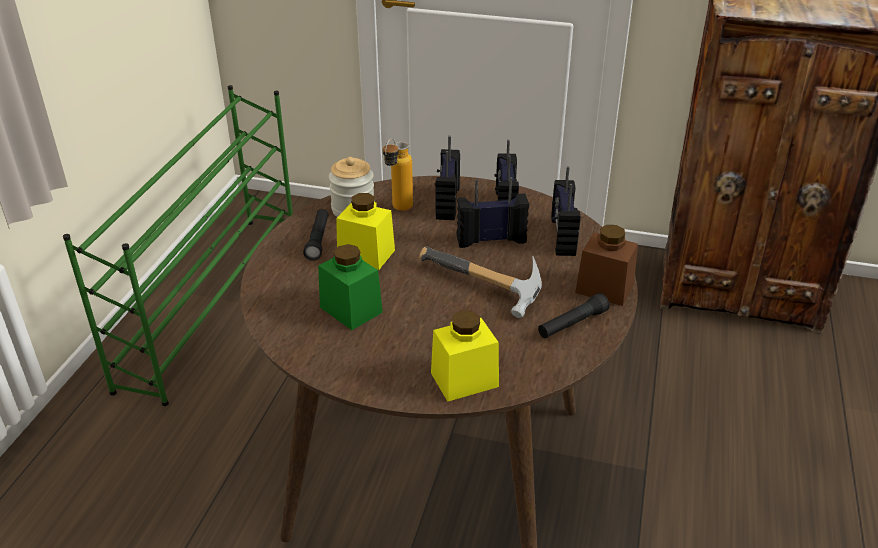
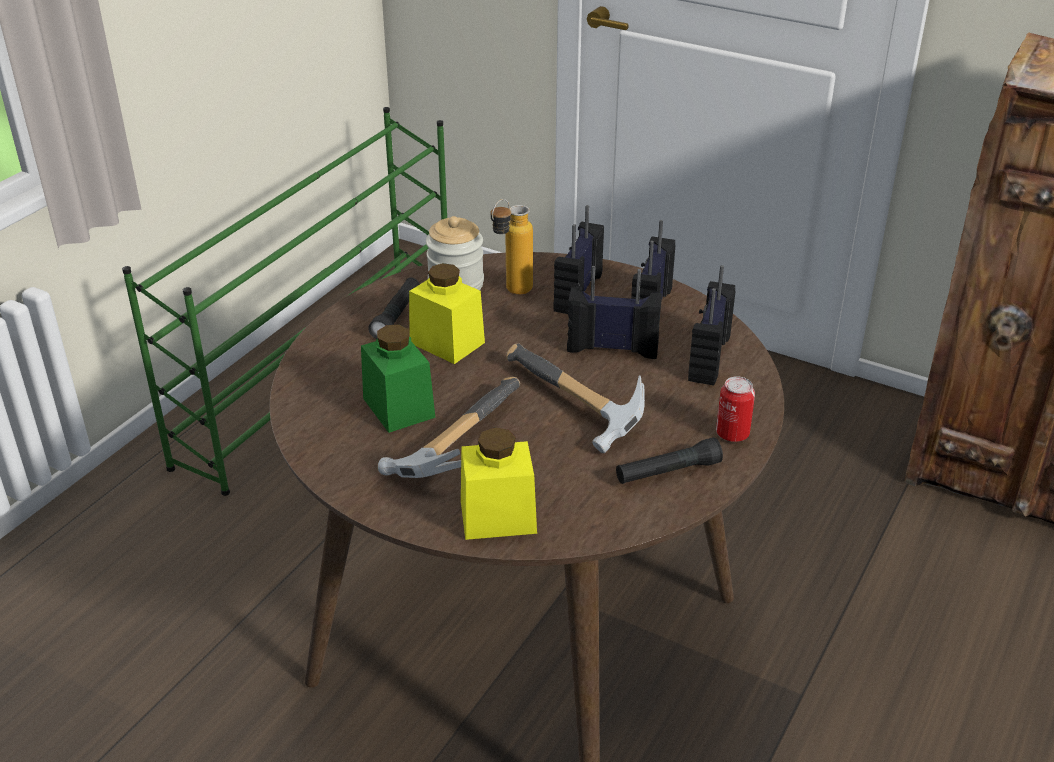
camera: 15 degrees right, 0 degrees up
brown jar [575,225,638,306] -> can [716,376,755,442]
none -> hammer [378,377,520,478]

